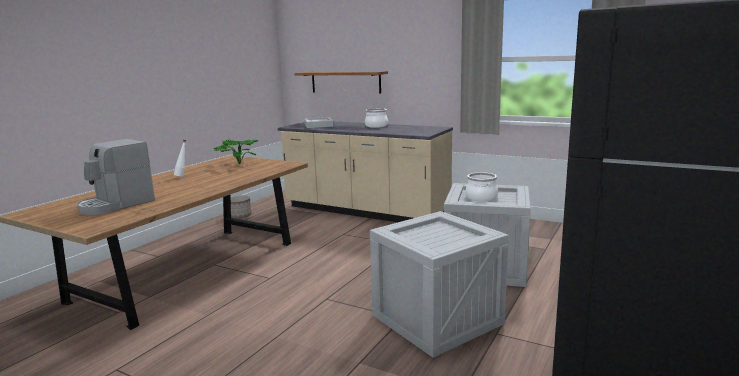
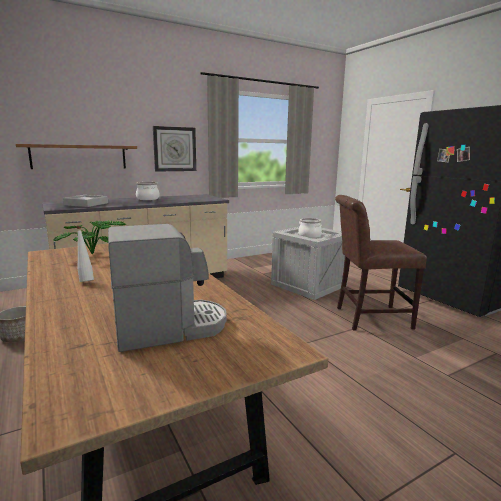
camera: 60 degrees left, 0 degrees up
coffee machine [77,139,155,215] -> coffee machine turned 90 degrees counterclockwise [108,224,226,352]
crate [370,211,509,358] -> brown chair [335,195,427,330]
none -> wall clock [153,126,196,172]

